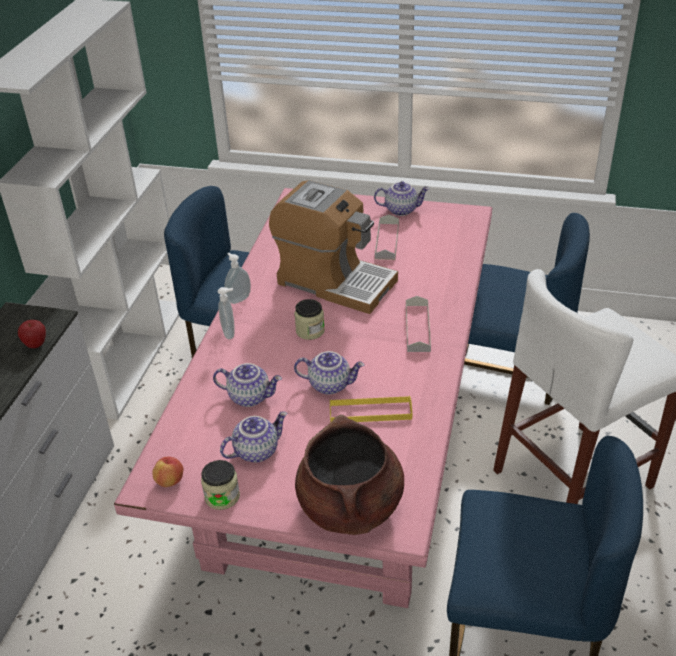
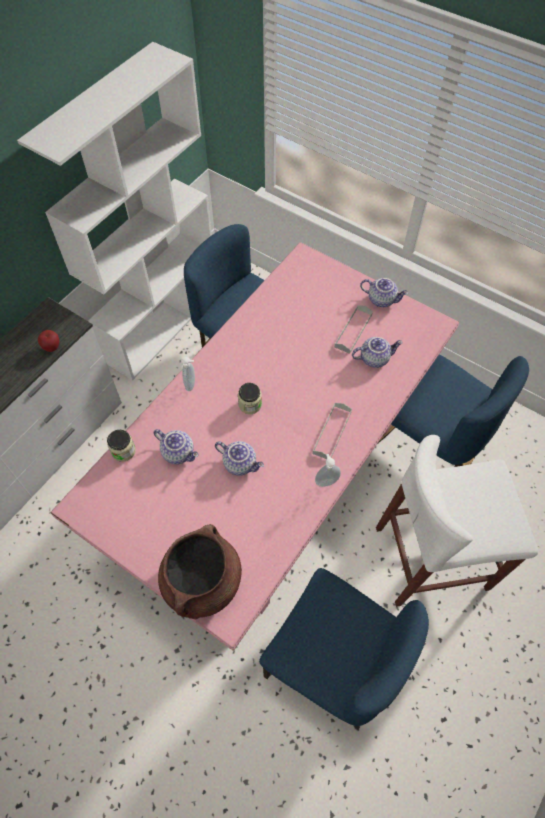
camera: 20 degrees right, 20 degrees up
apple [152,457,183,487] -> none
jar [201,460,240,510] -> jar moved to [107,430,136,462]
teapot [220,411,288,463] -> teapot moved to [352,337,403,368]
soap dispenser [225,253,251,304] -> soap dispenser moved to [315,454,341,487]
coffee machine [269,180,398,314] -> none
yellow tray [330,396,412,422] -> none

